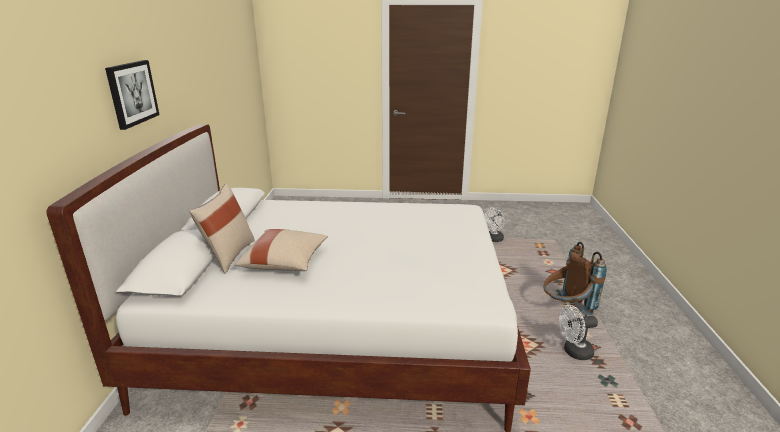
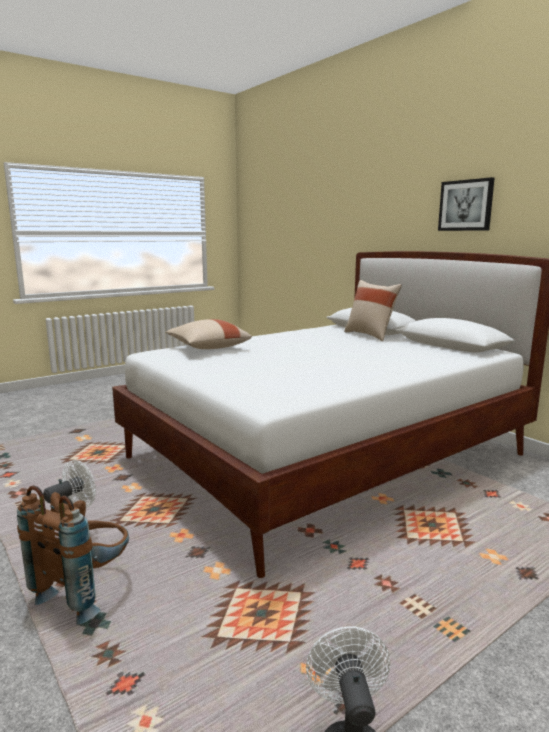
camera: 140 degrees right, 10 degrees down
beige pillow [235,229,328,271] -> beige pillow moved to [166,319,252,349]

